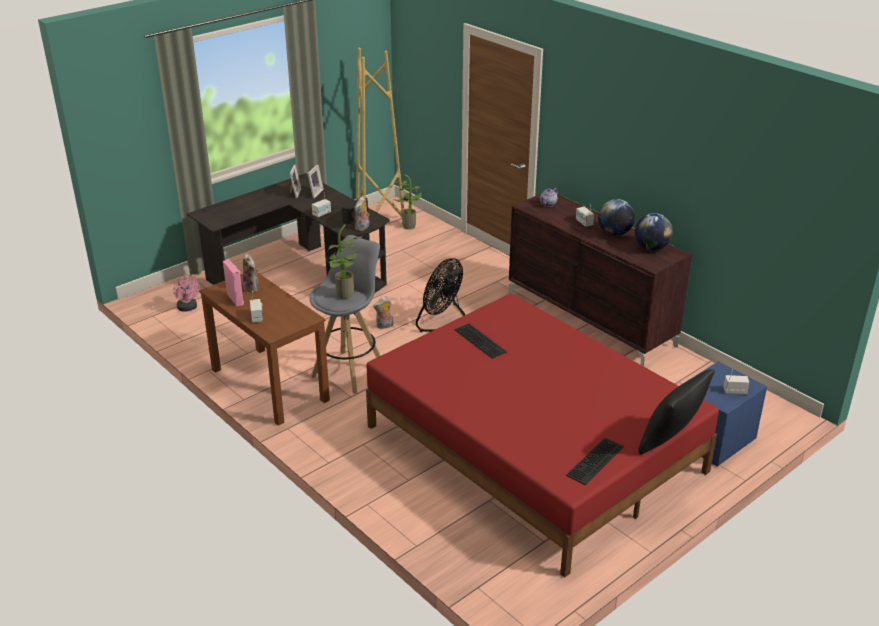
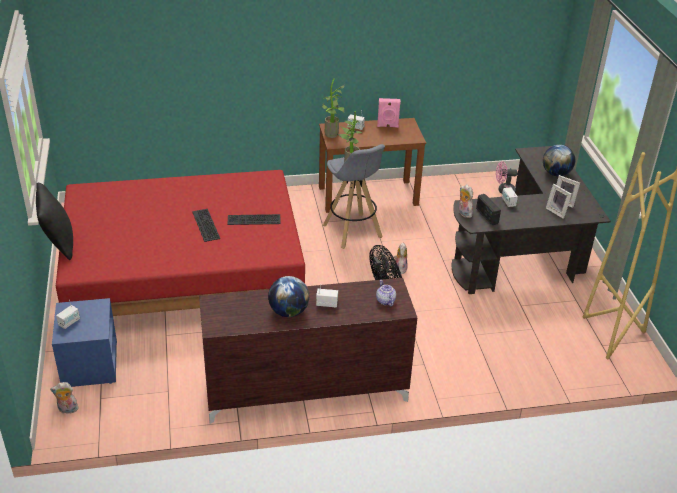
camera: 120 degrees right, 5 degrees up
plush toy [242,253,259,293] -> plush toy moved to [50,382,80,413]
potted plant [393,174,422,230] -> potted plant moved to [322,79,344,138]
keyboard [566,438,624,485] -> keyboard moved to [192,209,220,242]
globe [635,213,673,251] -> globe moved to [543,145,575,176]

